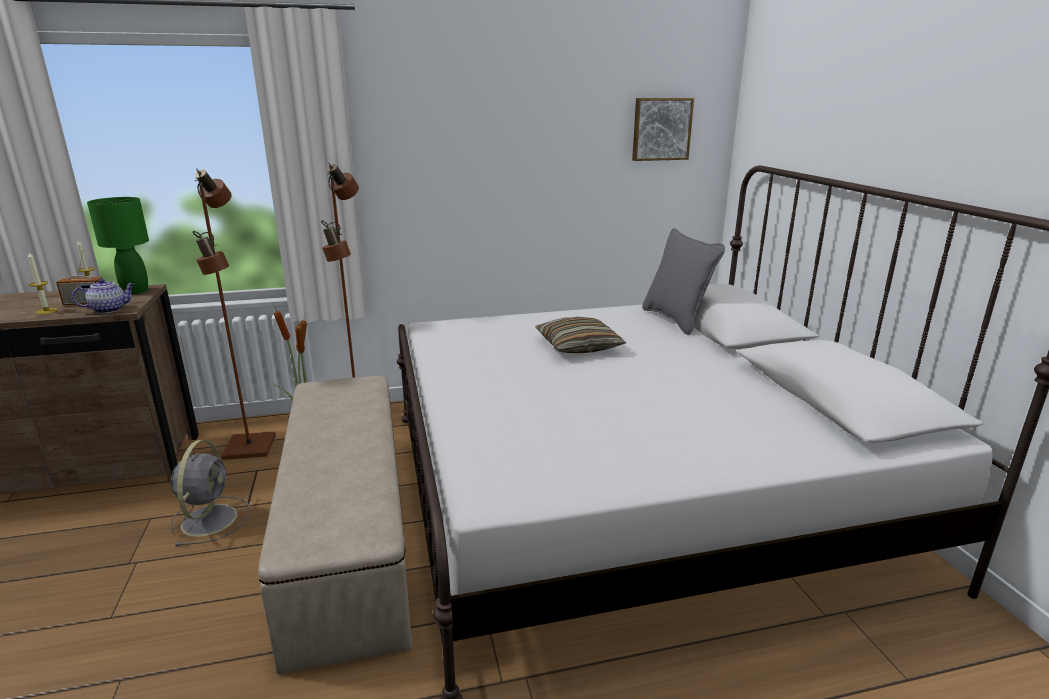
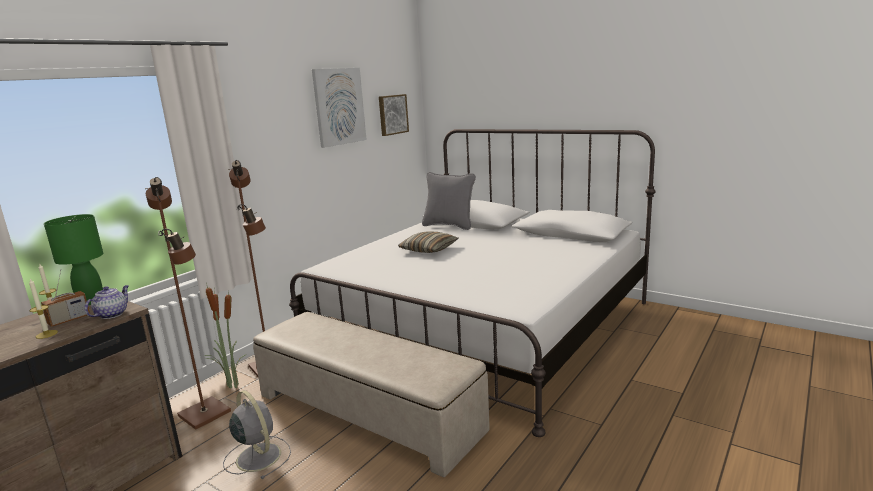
camera: 40 degrees left, 5 degrees down
none -> picture [312,68,367,148]

